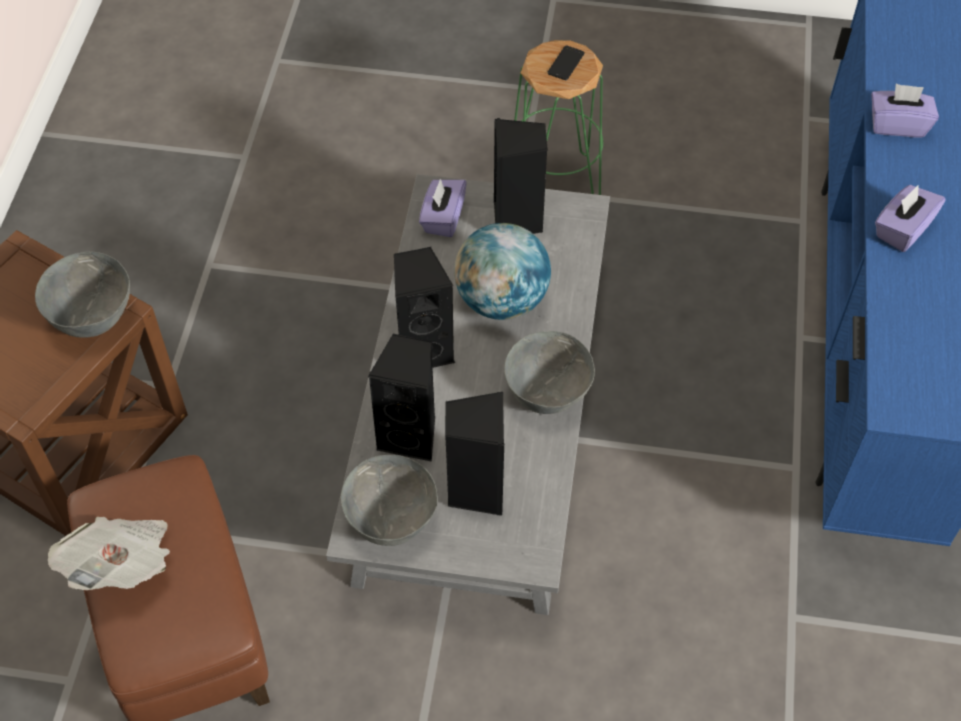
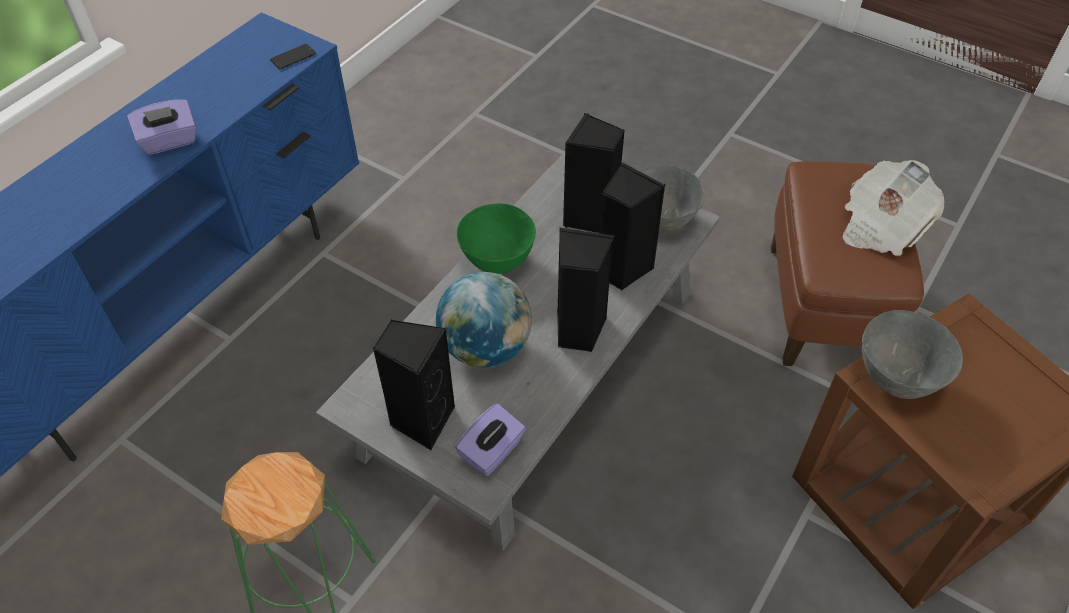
camera: 155 degrees left, 5 degrees down
grey bowl [504,331,595,414] -> green bowl [457,203,536,274]
phone [547,45,585,80] -> phone moved to [270,44,316,70]
purple tissue box [871,84,939,137] -> none

